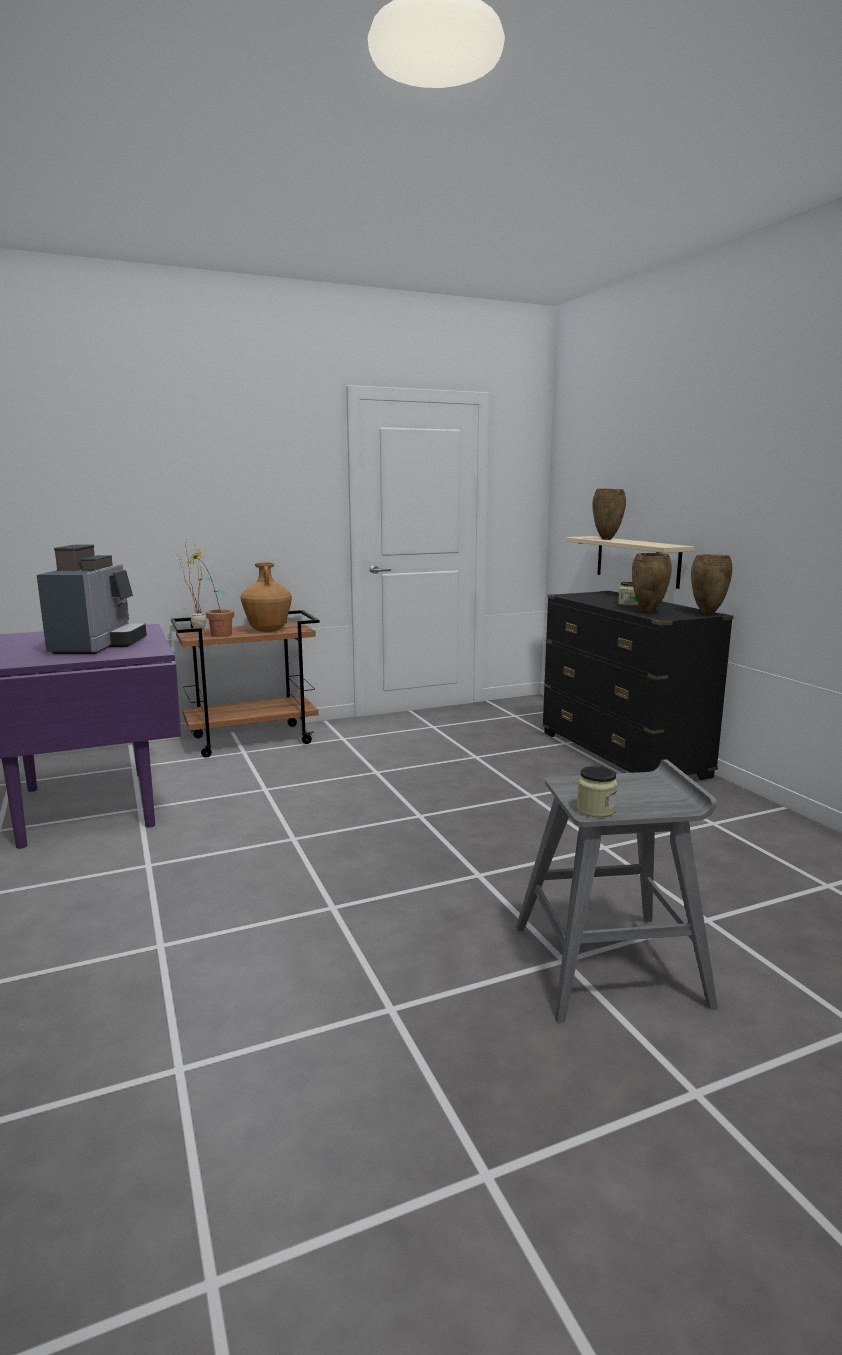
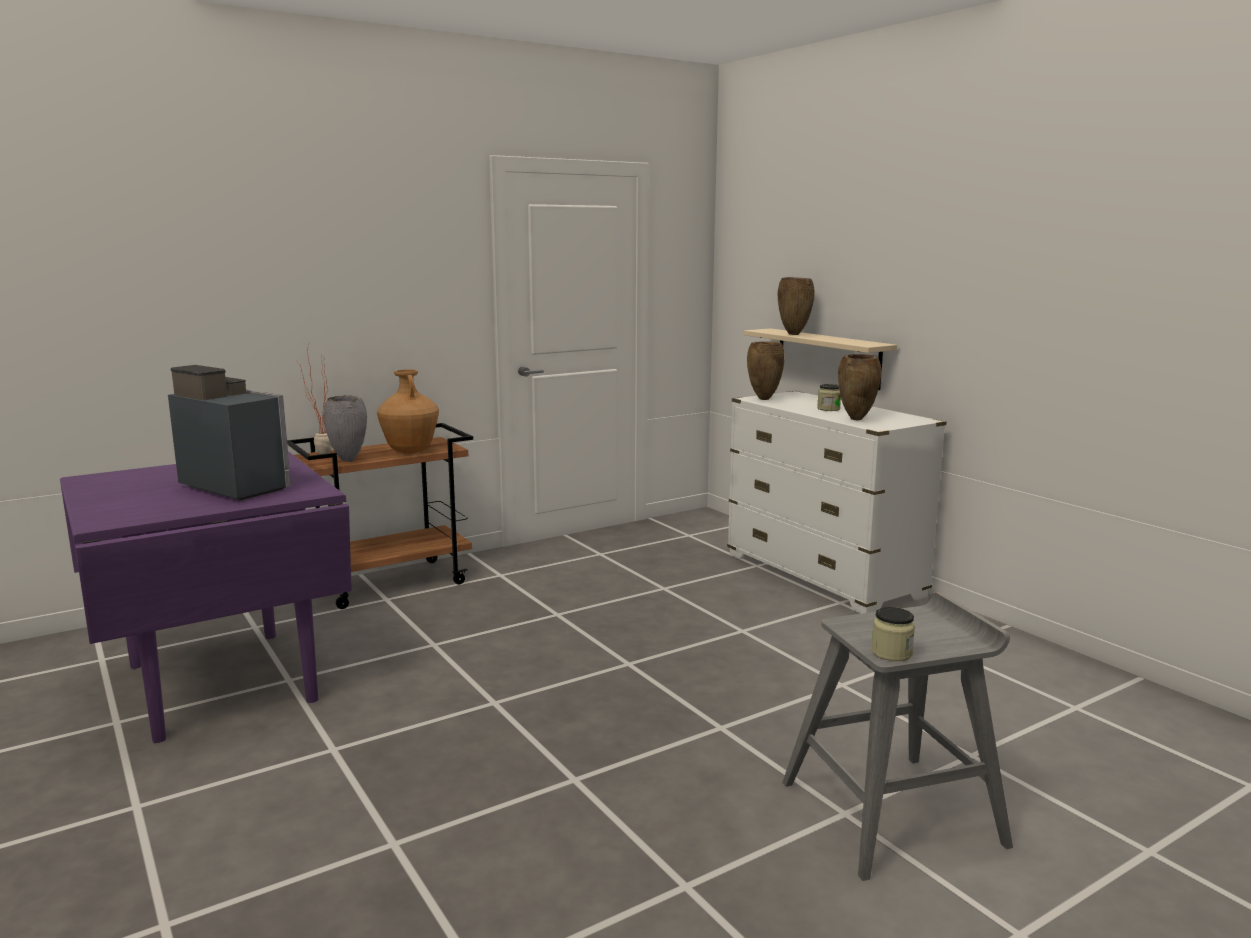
camera: 10 degrees left, 0 degrees up
coffee machine [37,545,147,654] -> coffee machine turned 45 degrees counterclockwise [168,365,291,500]
potted plant [187,550,234,637] -> grey vase [323,395,367,462]
black dresser [542,591,734,780] -> white dresser [727,391,947,614]
brown vase [691,554,732,615] -> brown vase moved to [747,341,785,400]

